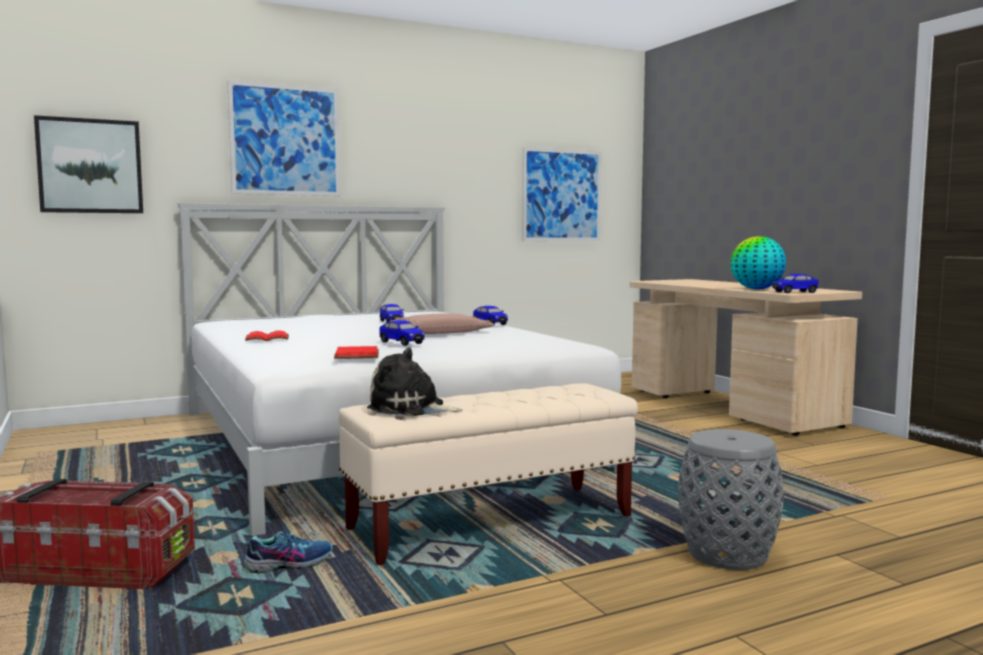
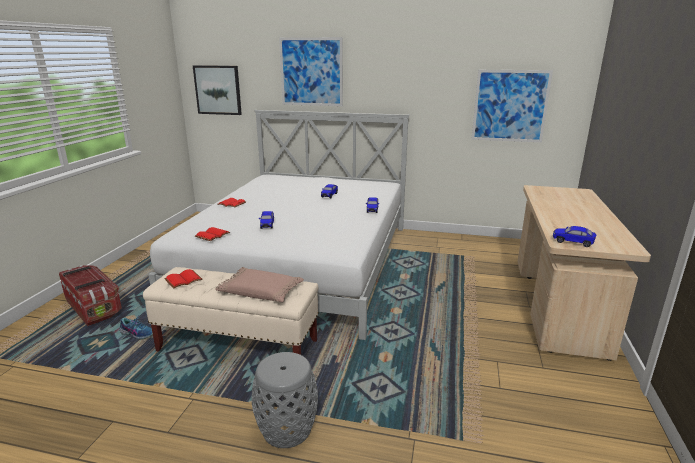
camera: 40 degrees right, 15 degrees up
plush toy [367,347,463,416] -> red book [164,269,203,289]
beige pillow [392,314,494,334] -> beige pillow moved to [215,267,304,302]
globe [730,236,786,289] -> none

